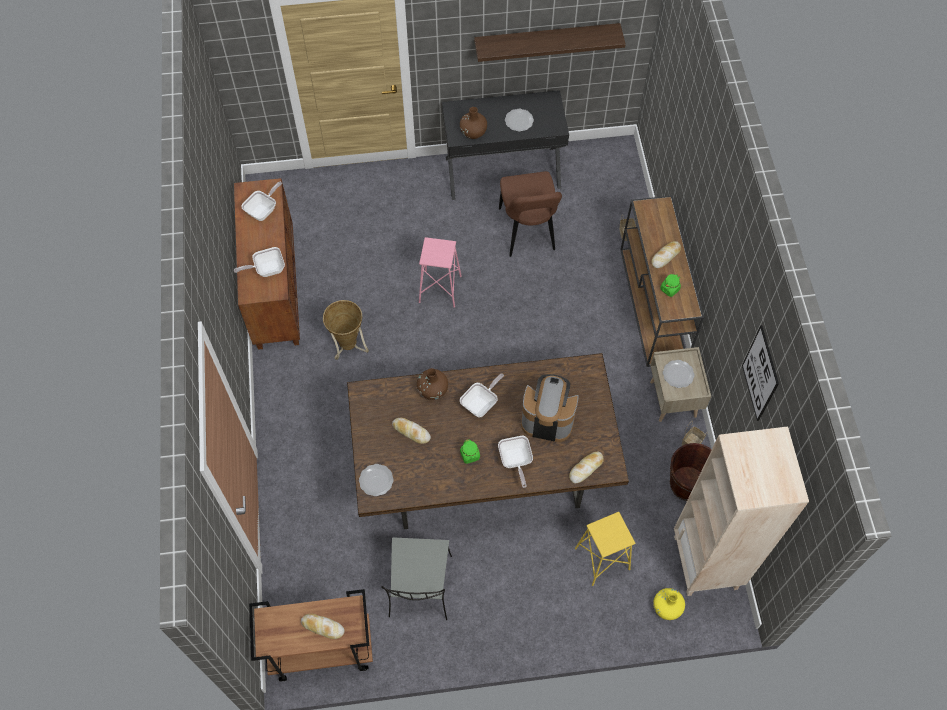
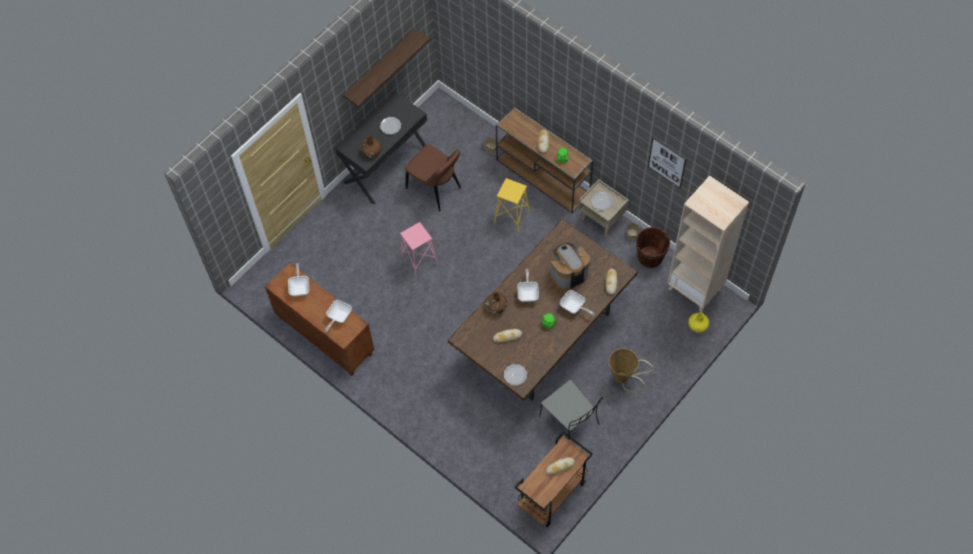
camera: 40 degrees left, 0 degrees up
basket [323,300,369,360] -> basket moved to [609,348,654,391]
yellow stool [575,512,635,586] -> yellow stool moved to [494,178,530,232]

